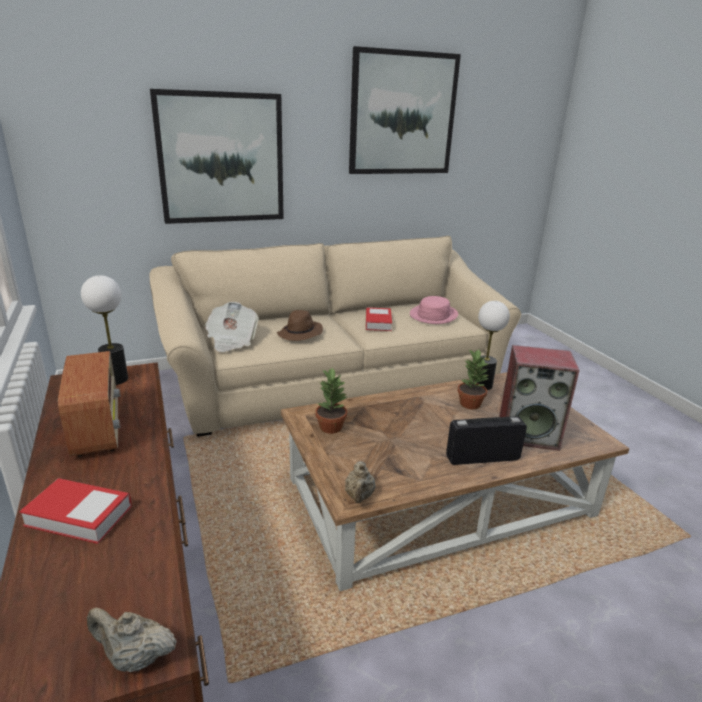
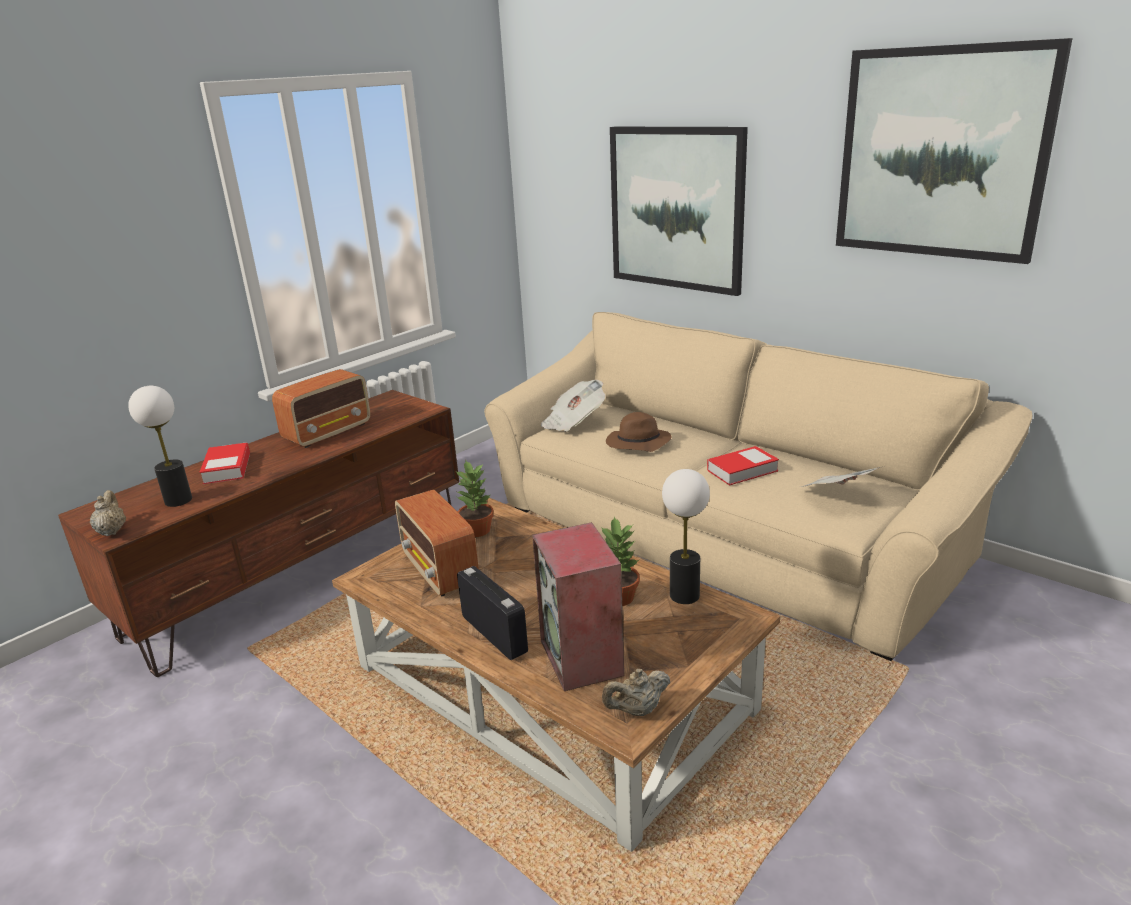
camera: 65 degrees right, 0 degrees up
table lamp [81,275,128,385] -> table lamp moved to [128,386,192,507]
beige teapot [345,461,375,503] -> beige teapot moved to [602,669,670,716]
pink hat [410,296,458,324] -> newspaper [801,466,885,487]
none -> radio [395,489,479,597]

